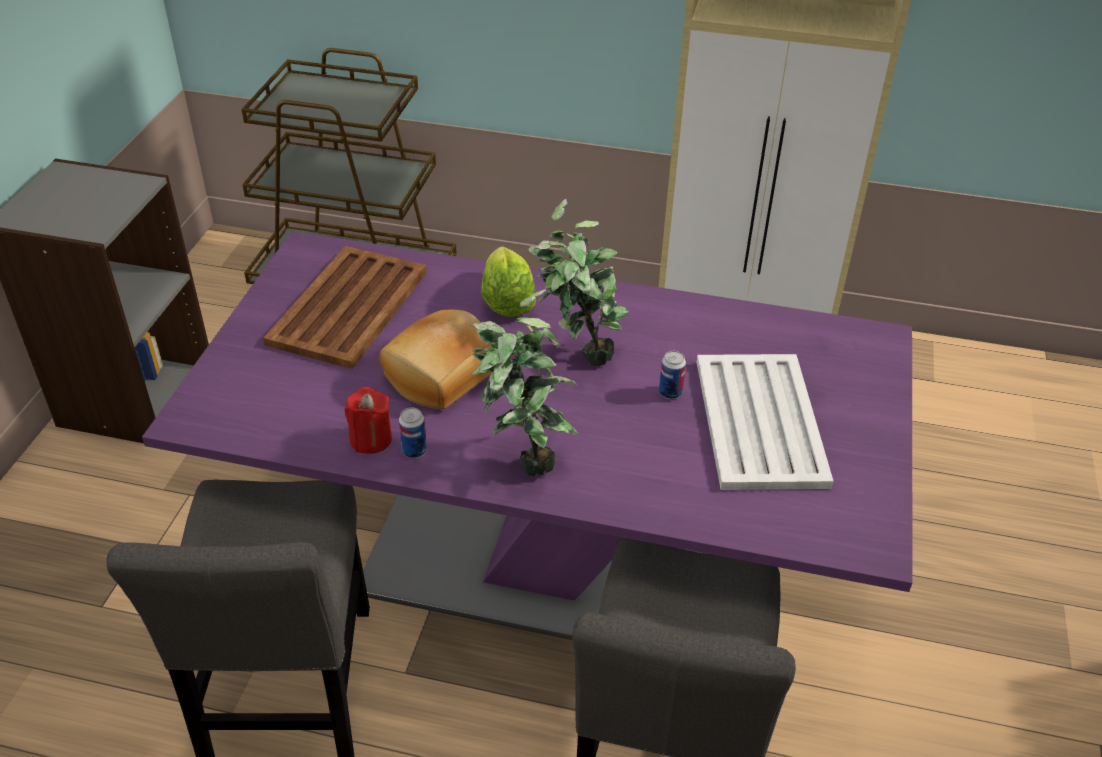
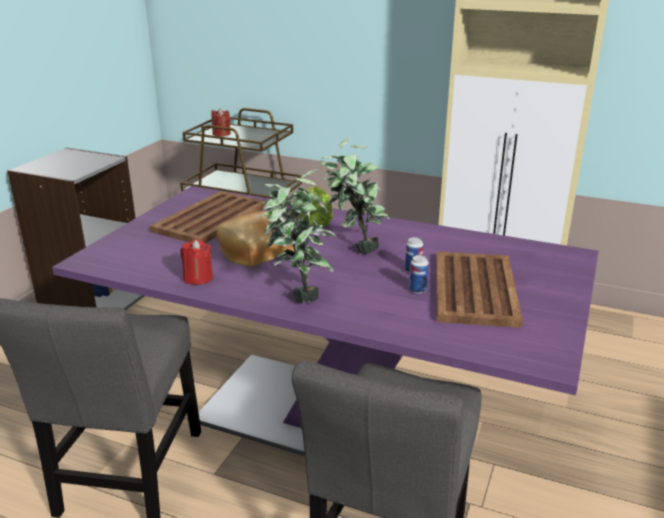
camera: 10 degrees right, 15 degrees down
can [399,407,427,458] -> can moved to [409,255,429,294]
white tray [697,354,834,490] -> brown tray [436,251,523,328]
none -> red candle [211,108,231,137]

